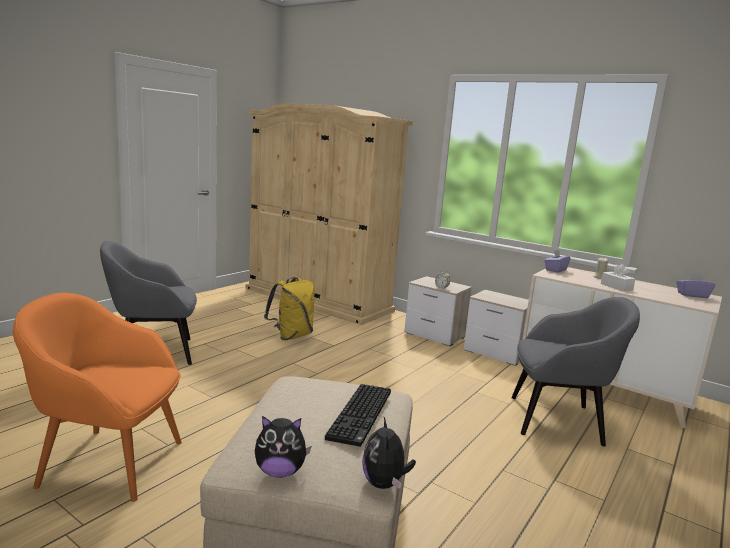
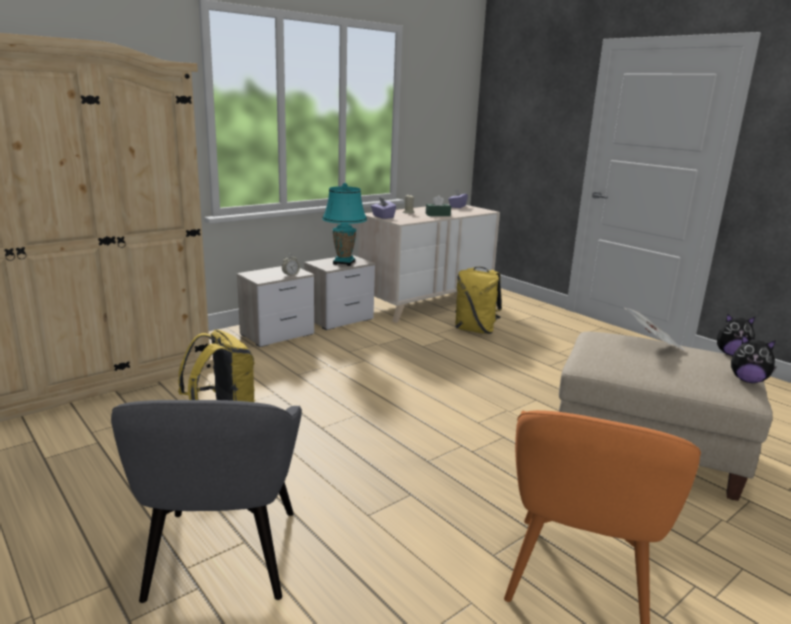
camera: 75 degrees left, 5 degrees up
plush toy [255,416,311,478] -> plush toy turned 105 degrees clockwise [731,335,777,383]
keyboard [325,384,391,447] -> newspaper [623,307,687,351]
grey armchair [511,297,640,446] -> yellow backpack [455,267,502,334]
white tissue box [601,264,635,291] -> green tissue box [426,195,451,216]
none -> turquoise table lamp [322,183,367,266]

